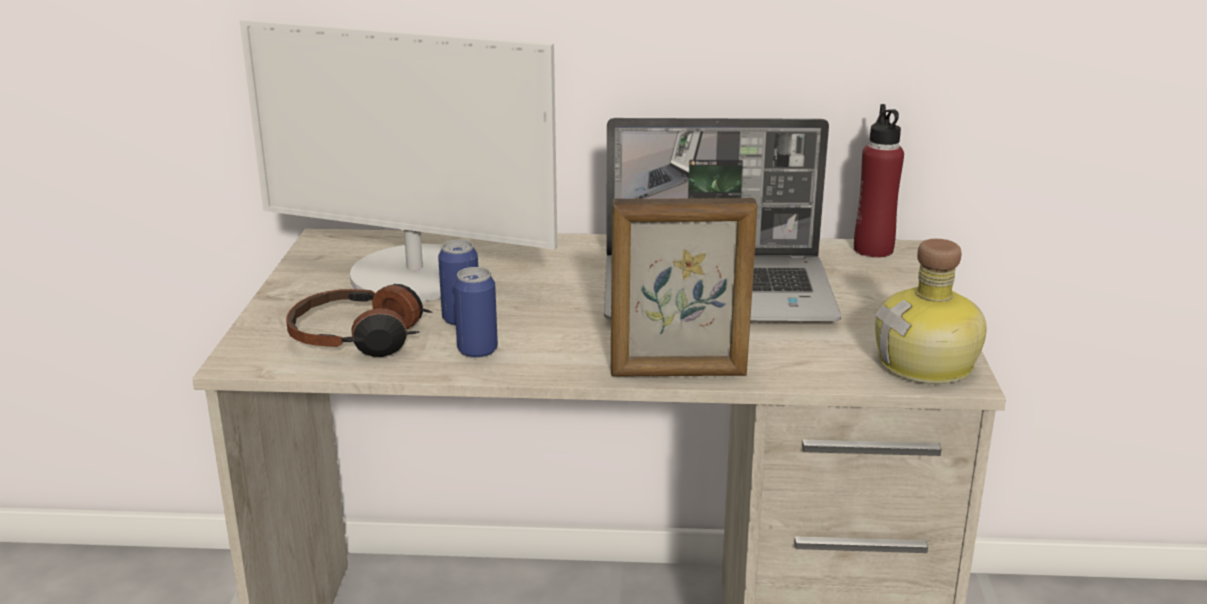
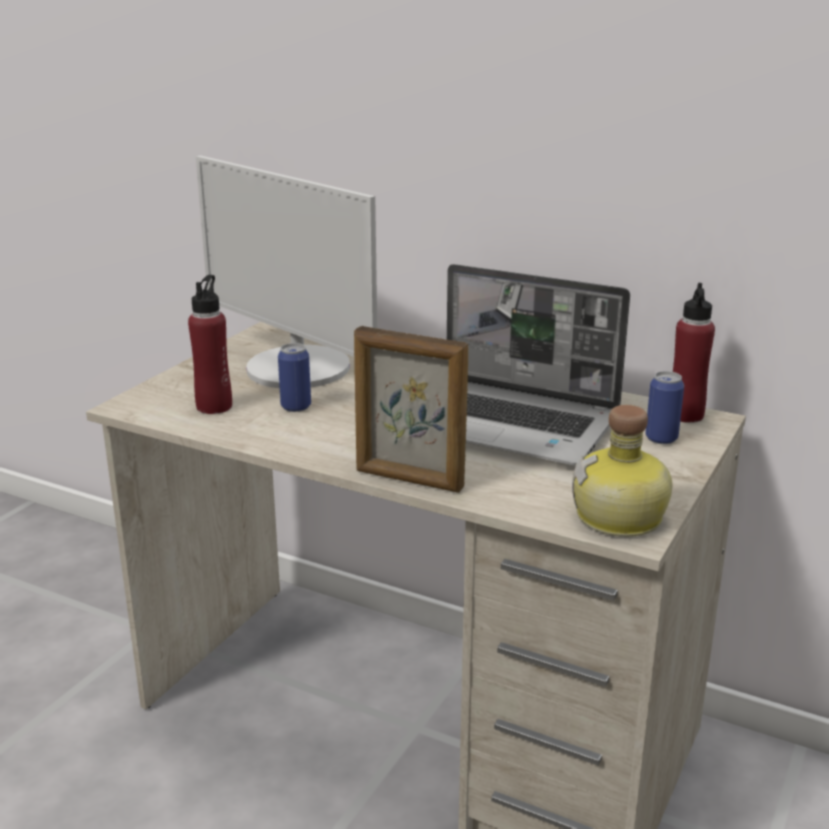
camera: 25 degrees right, 0 degrees up
headphones [286,284,432,357] -> red bottle [188,275,232,414]
can [454,267,498,358] -> can moved to [645,371,684,444]

